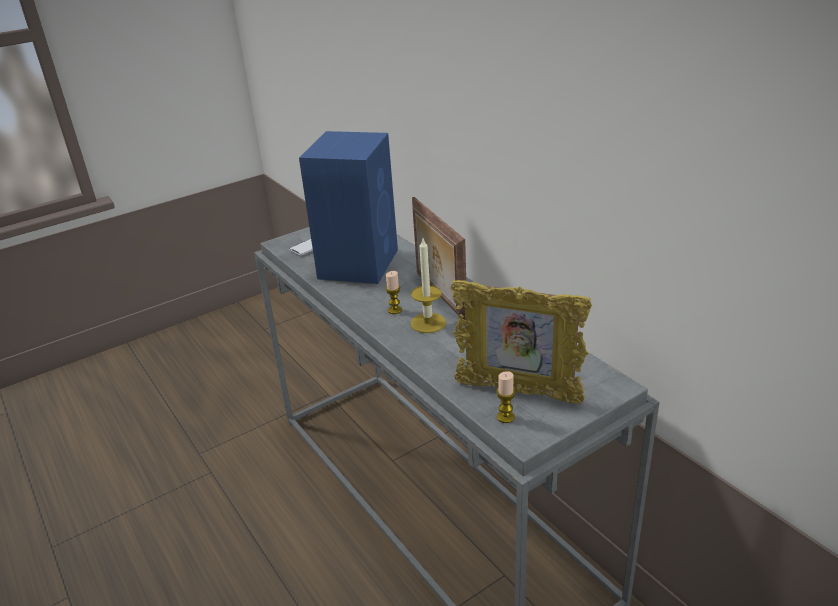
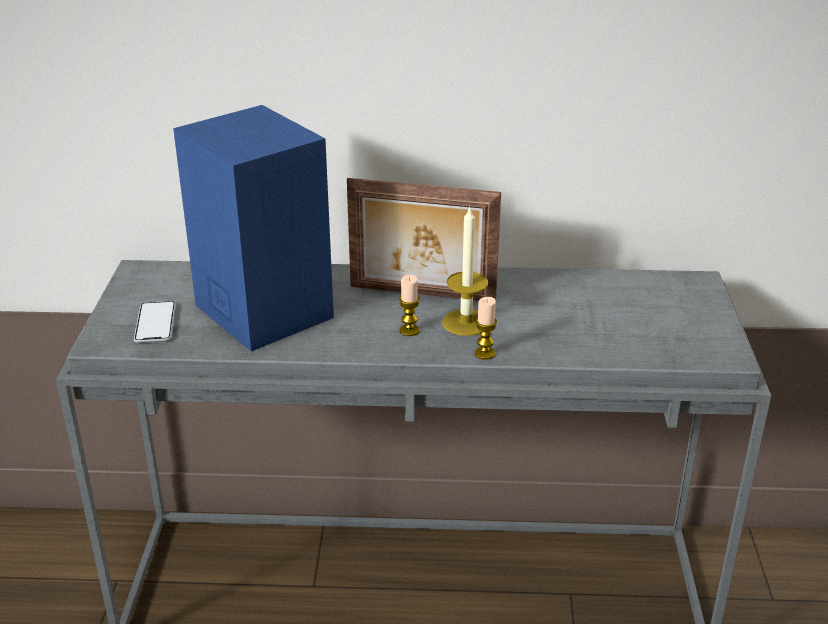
camera: 55 degrees left, 0 degrees up
picture frame [451,280,592,404] -> none
candle [497,371,515,423] -> candle moved to [474,297,497,360]

